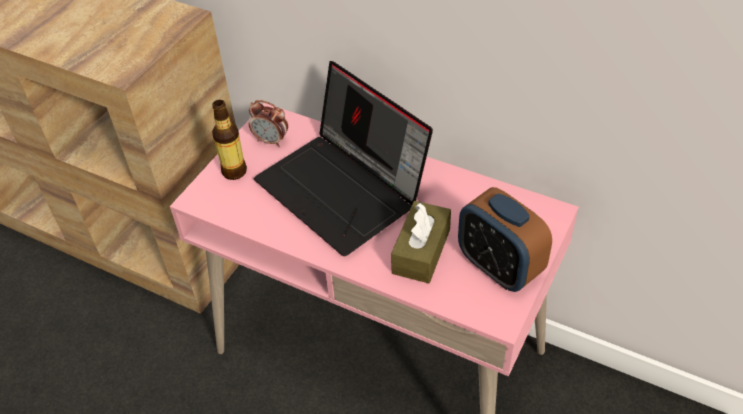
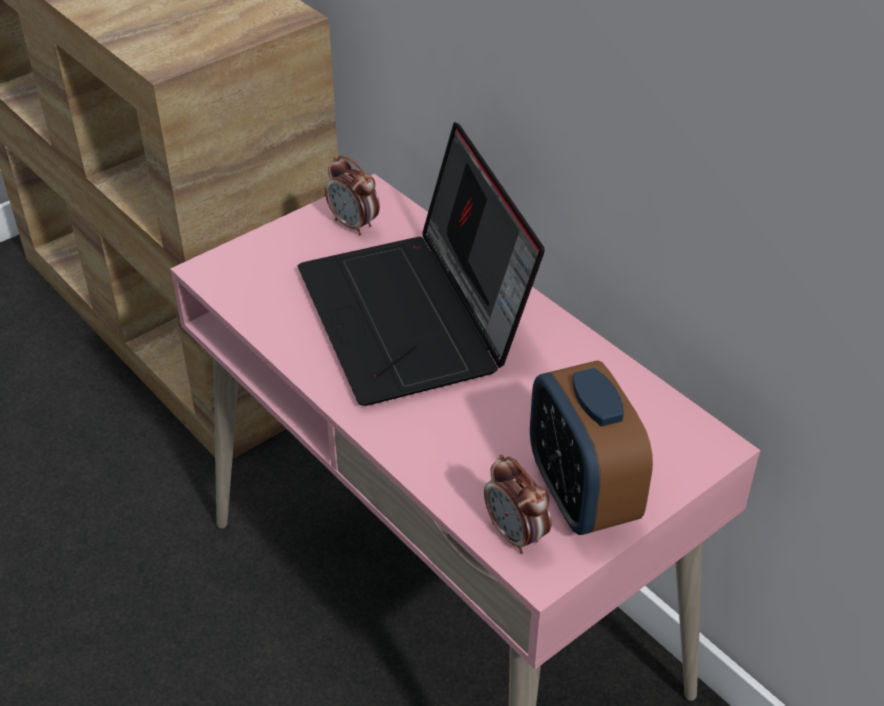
camera: 20 degrees right, 5 degrees down
bottle [212,100,247,180] -> none
brown tissue box [391,201,451,283] -> none
none -> alarm clock [484,455,552,554]

